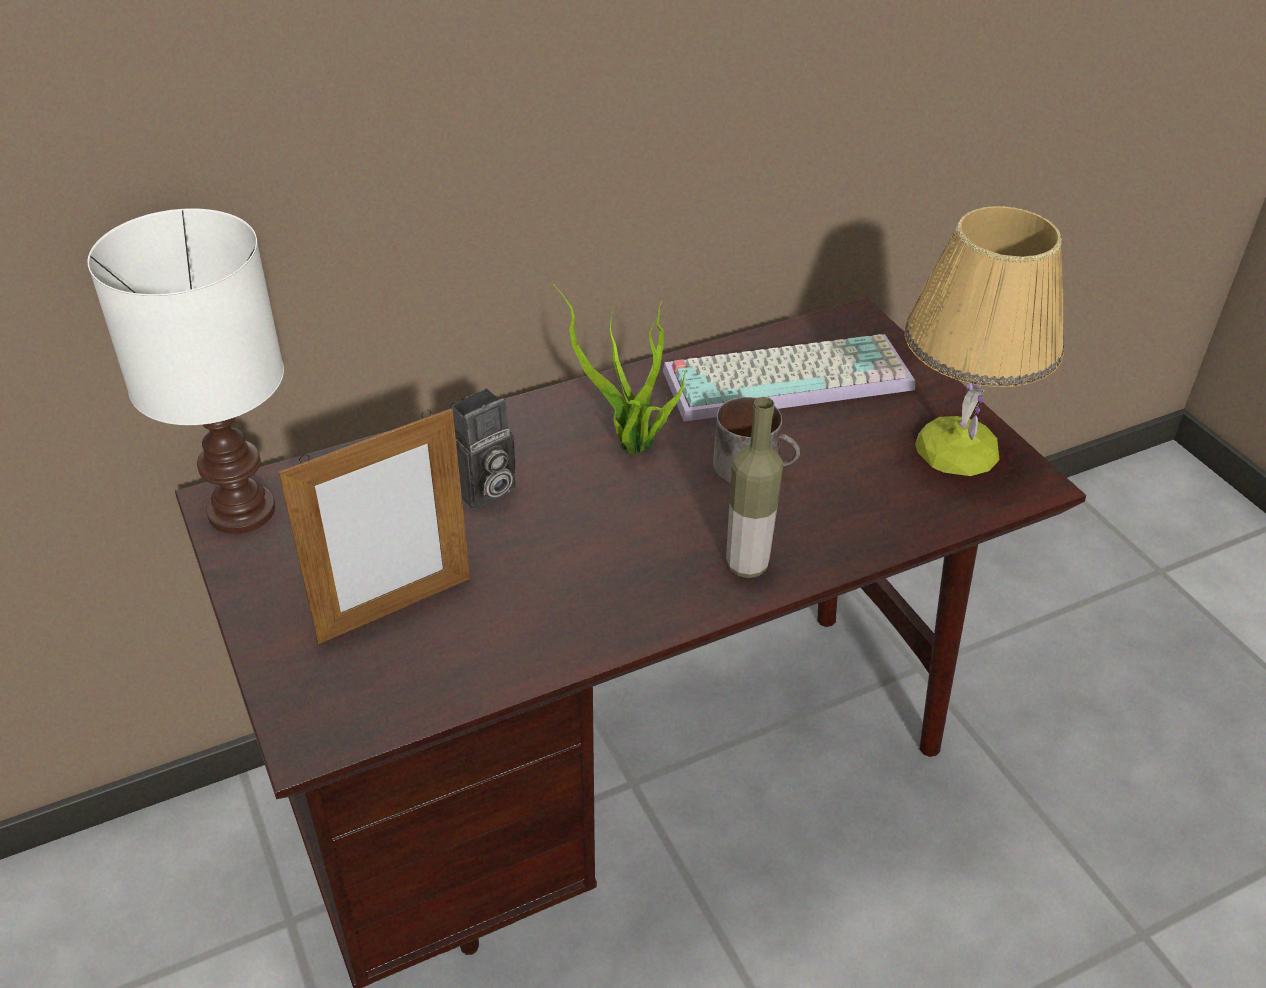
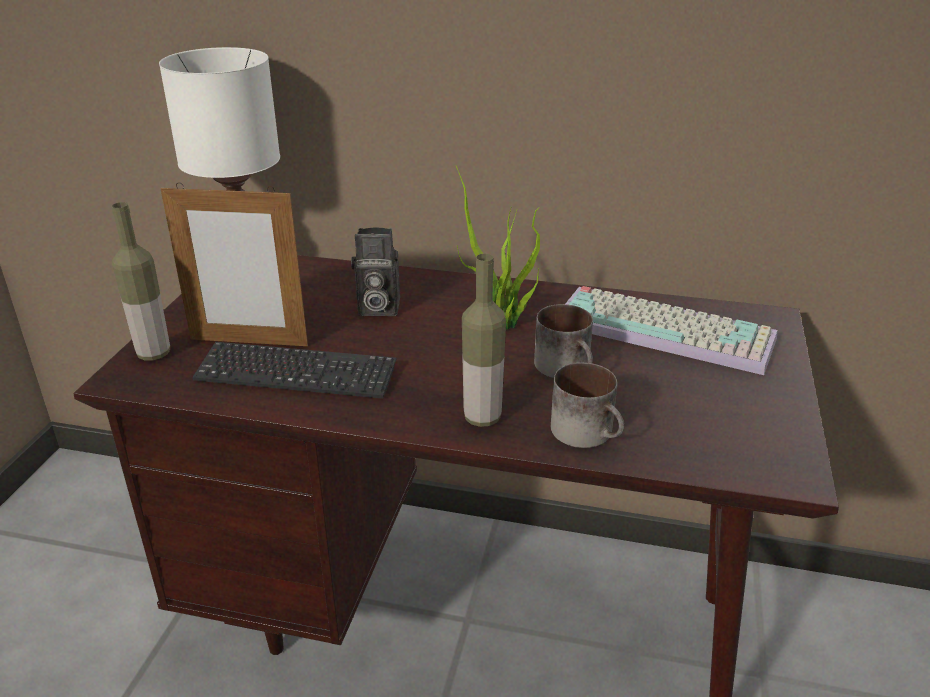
camera: 40 degrees right, 10 degrees down
table lamp [905,206,1064,476] -> none
none -> bottle [112,202,170,360]
none -> keyboard [193,342,397,399]
none -> mug [551,363,624,448]

